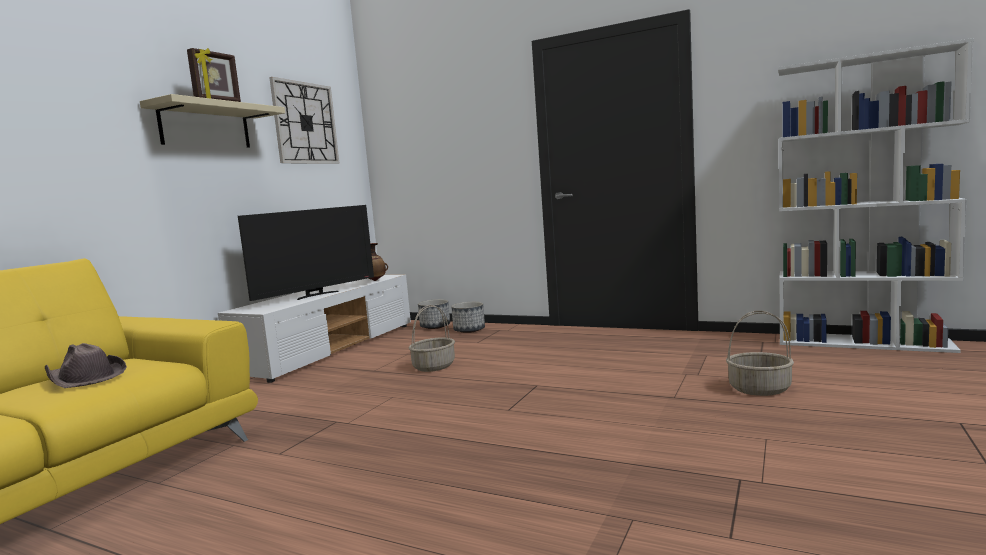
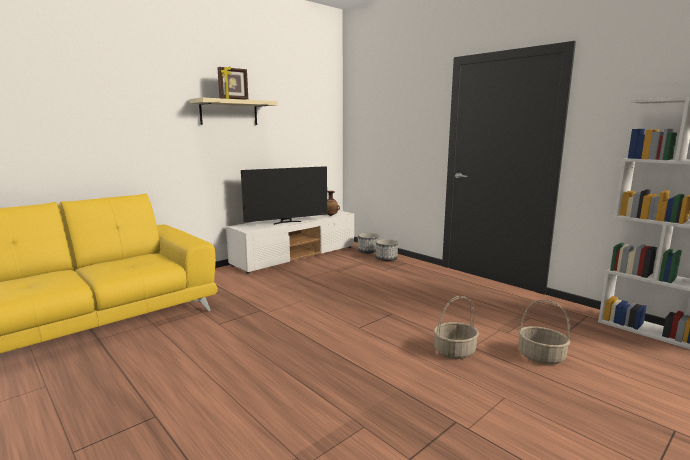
camera: 20 degrees right, 5 degrees up
brown hat [45,343,127,388] -> none
wall clock [269,77,339,164] -> none
basket [409,305,455,372] -> basket moved to [434,296,479,359]

